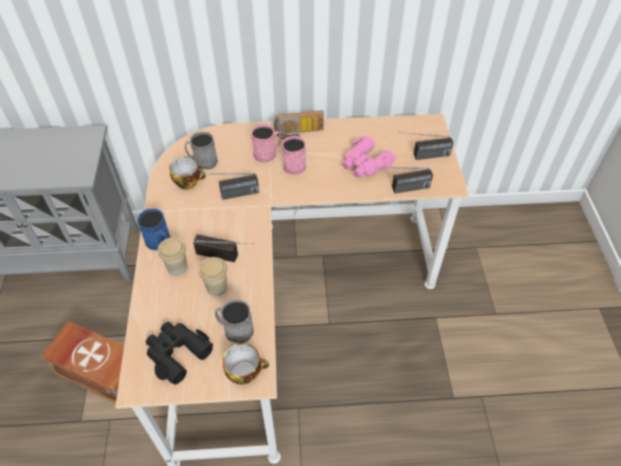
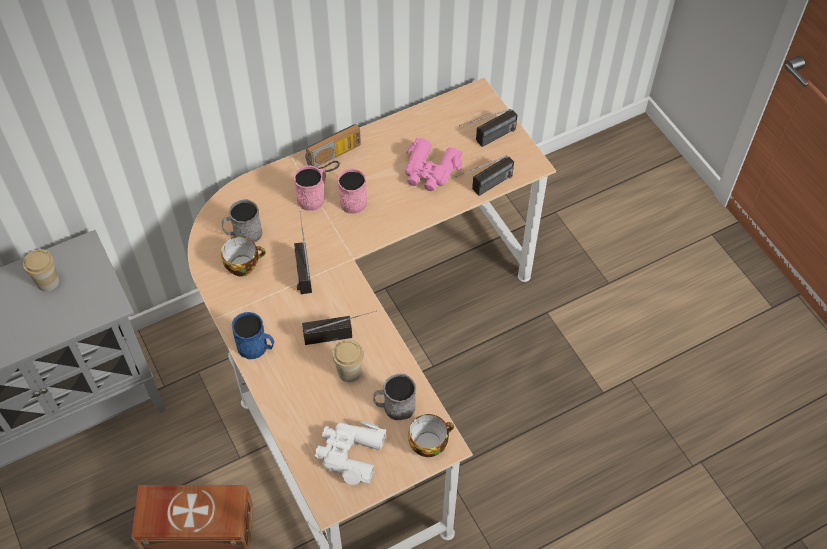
camera: 25 degrees left, 5 degrees up
black binoculars [146,322,213,384] -> white binoculars [315,421,386,485]
cup [158,237,187,276] -> cup moved to [23,249,59,291]
radio [195,173,259,200] -> radio turned 120 degrees clockwise [294,211,312,294]

